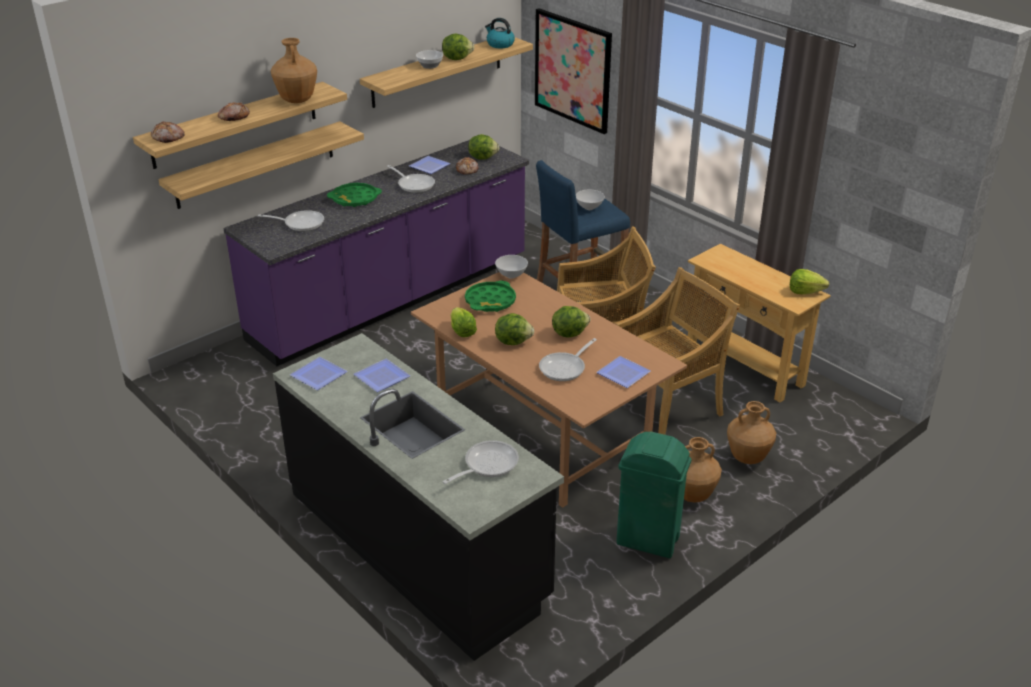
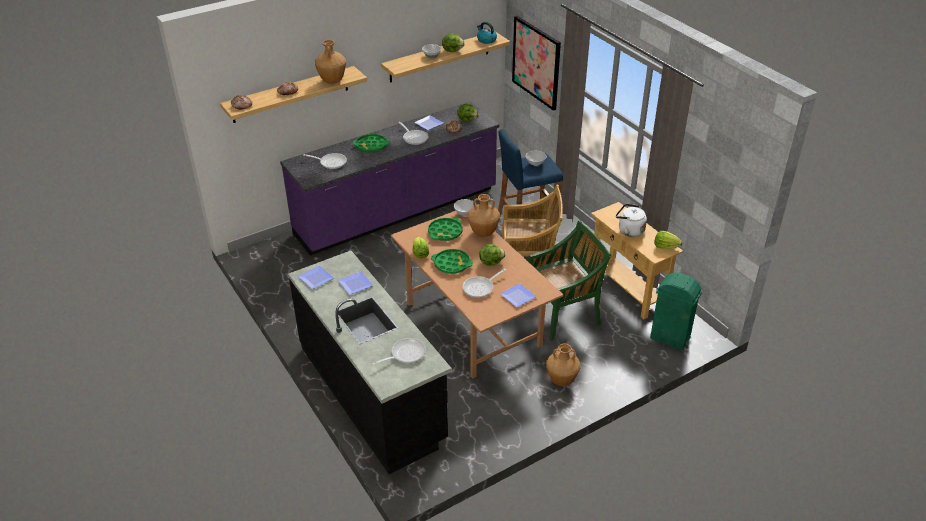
camera: 10 degrees right, 5 degrees up
shelf [158,121,364,209] -> none
lettuce [495,313,534,345] -> green tray [431,249,473,274]
beige chair [615,267,740,435] -> green chair [528,220,612,341]
green trash can [616,432,692,558] -> green trash can moved to [650,272,702,350]
brown vase [727,401,776,464] -> brown vase moved to [468,194,500,237]
none -> white kettle [616,204,647,237]

